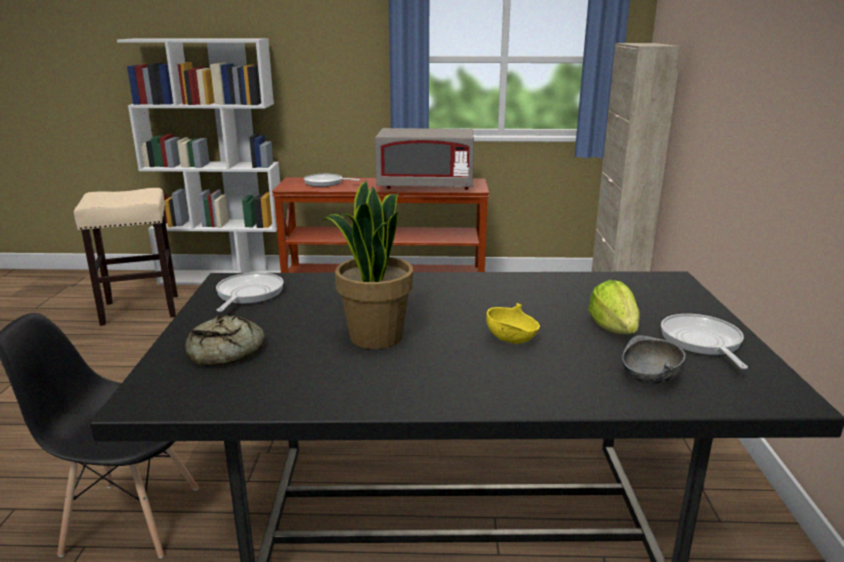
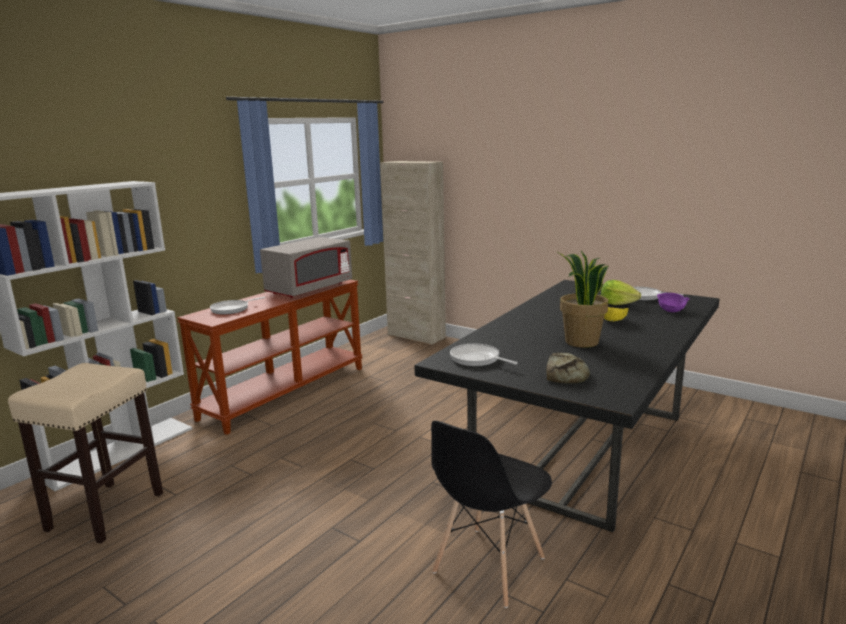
camera: 55 degrees left, 5 degrees down
grey bowl [622,335,686,385] -> purple bowl [657,293,690,312]

